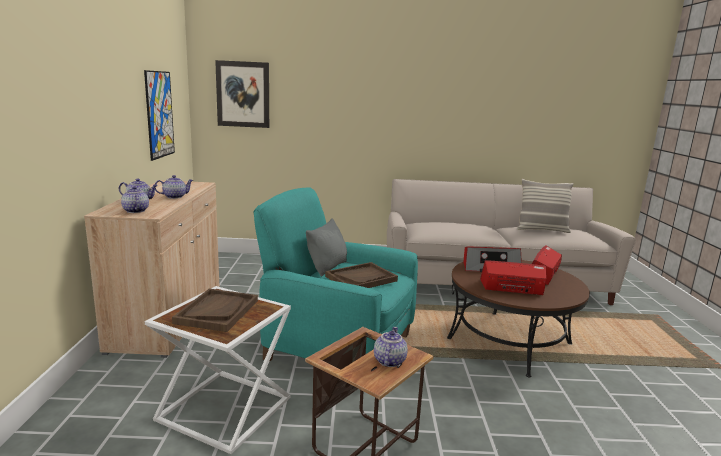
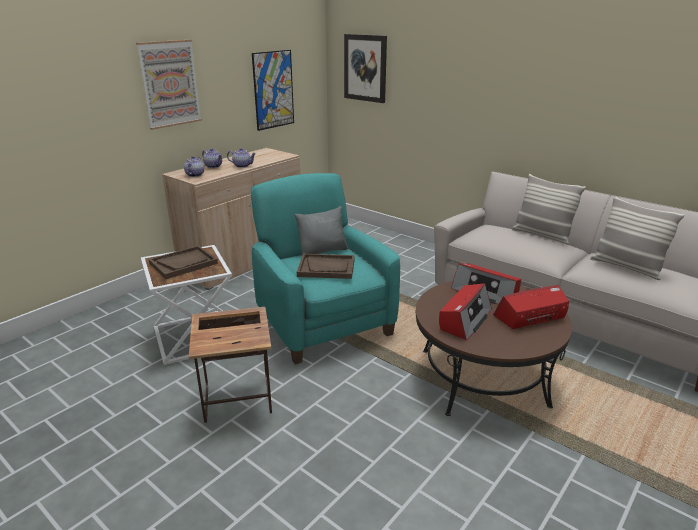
camera: 40 degrees right, 10 degrees up
teapot [374,327,408,367] -> none
radio [480,260,546,295] -> radio turned 75 degrees clockwise [439,284,492,341]
none -> picture [136,40,202,130]
none -> pillow [512,174,586,244]

